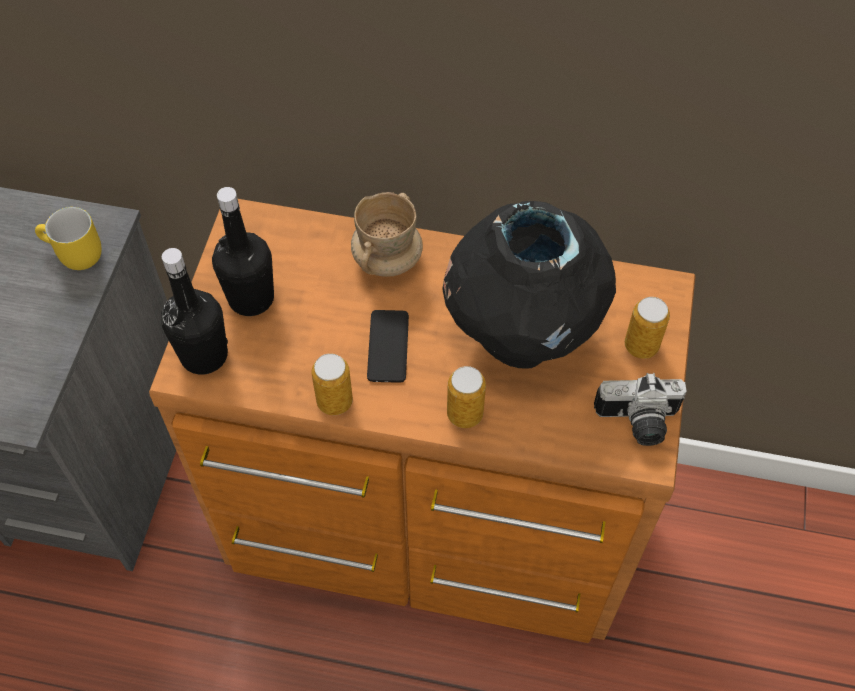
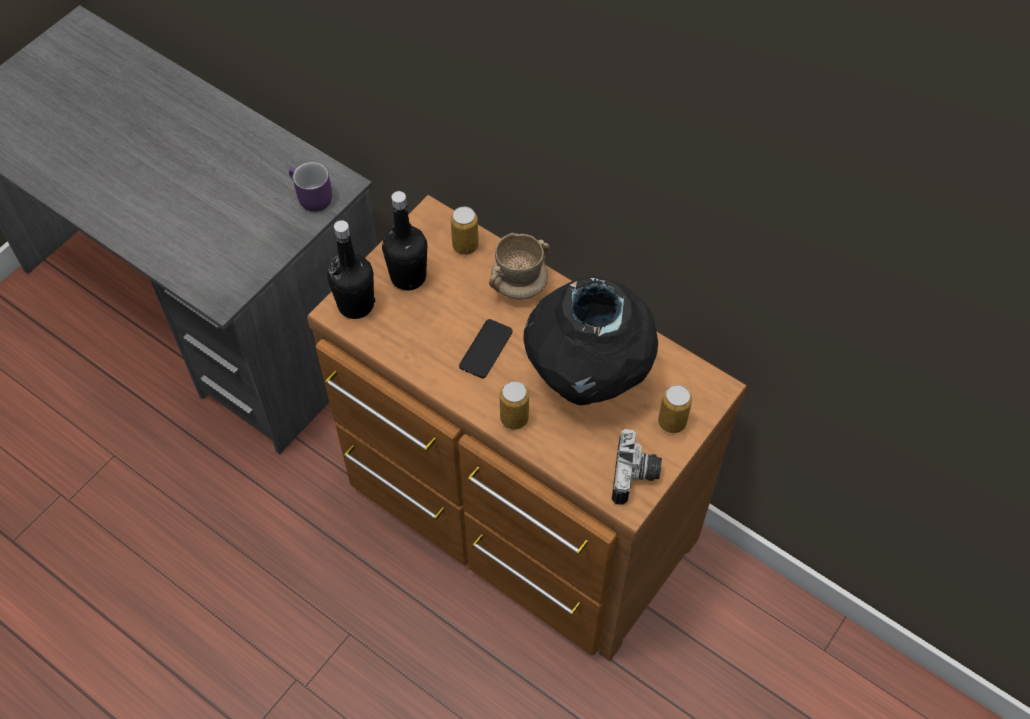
camera: 25 degrees right, 0 degrees up
yellow mug [35,207,102,270] -> purple mug [289,162,332,212]
can [311,353,353,415] -> can moved to [451,206,479,255]
camera [594,373,687,446] -> camera turned 105 degrees counterclockwise [612,429,662,505]

